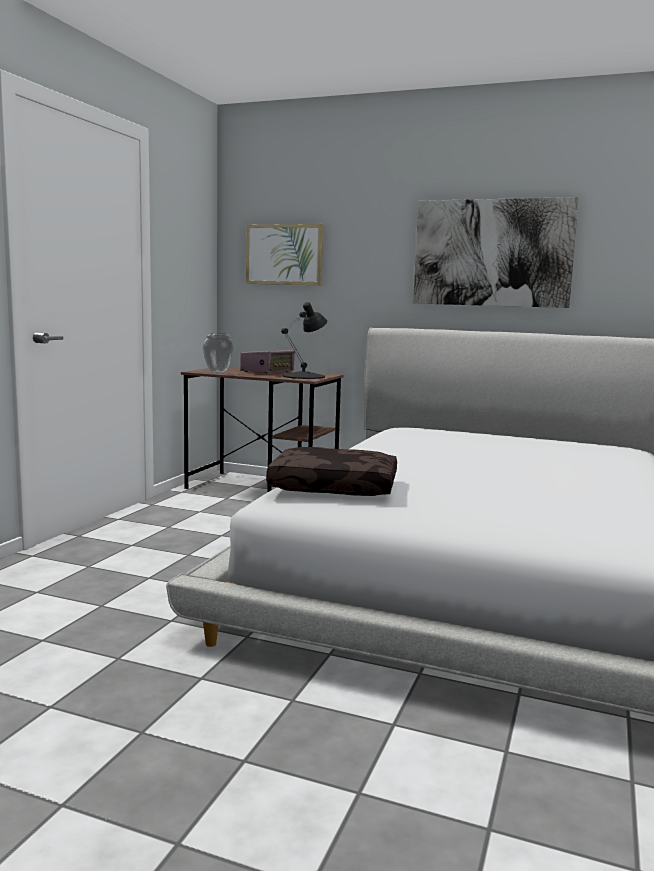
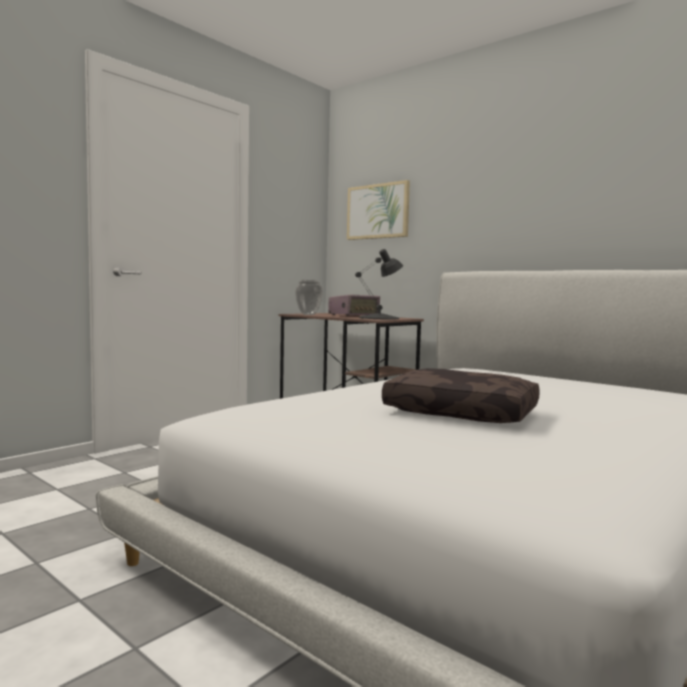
camera: 20 degrees right, 5 degrees down
brown pillow [266,447,397,496] -> brown pillow moved to [382,368,540,423]
picture [413,197,579,308] -> none

